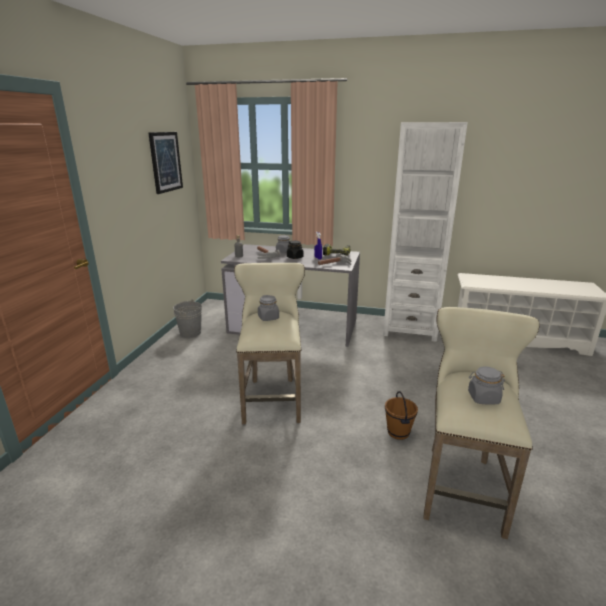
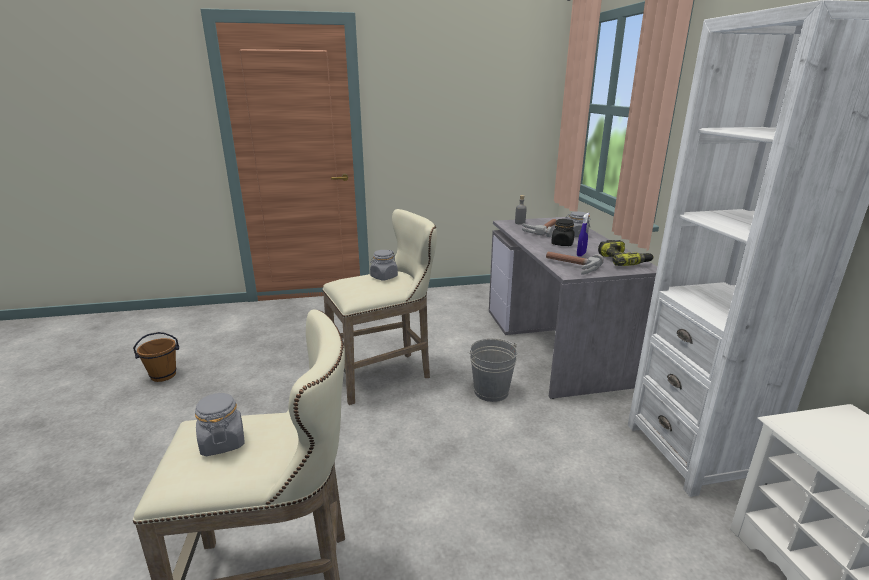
camera: 65 degrees right, 0 degrees up
picture [148,132,183,194] -> none
grey bucket [173,299,202,338] -> grey bucket moved to [468,338,517,402]
brown bucket [385,391,418,440] -> brown bucket moved to [133,332,179,382]

